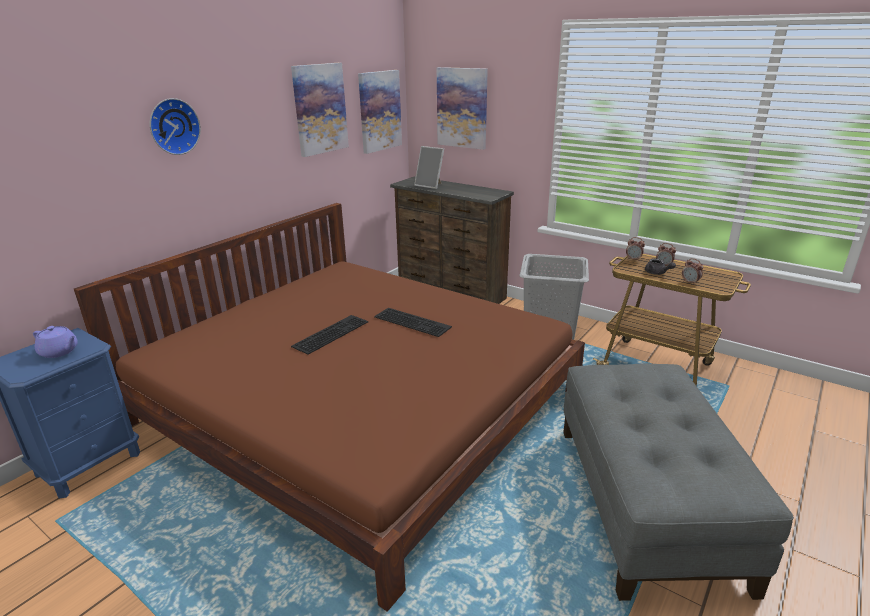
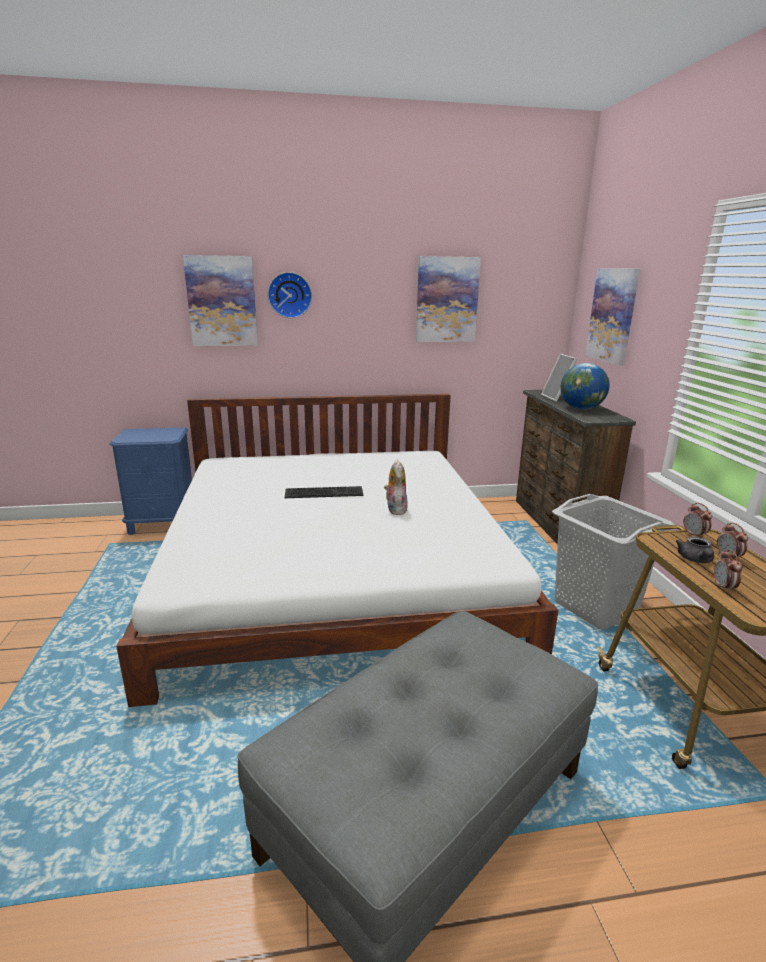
camera: 45 degrees right, 5 degrees down
purple teapot [33,326,78,358] -> none
brown bed [74,203,585,612] -> white bed [116,394,559,707]
picture [358,70,402,154] -> picture moved to [183,255,258,346]
keyboard [374,308,452,337] -> plush toy [384,459,408,515]
none -> globe [561,363,610,410]

